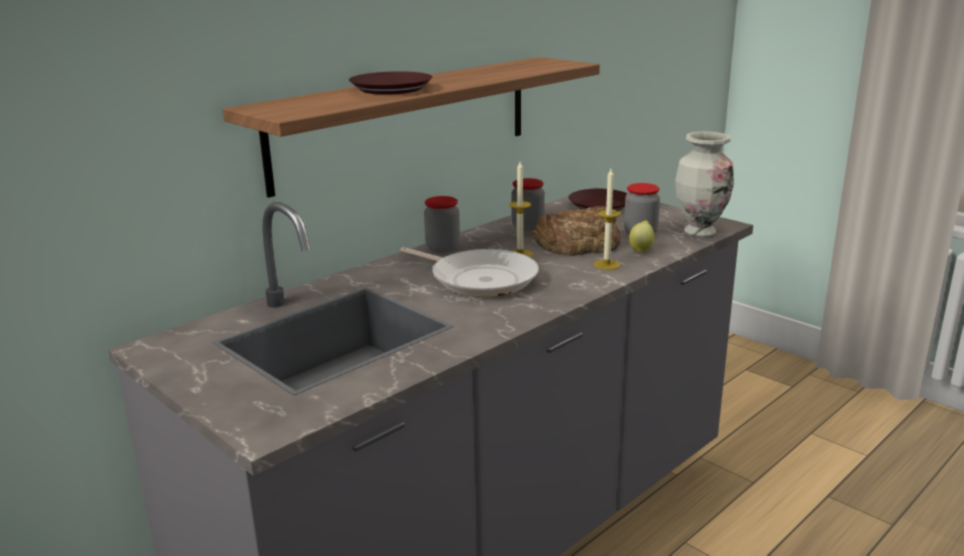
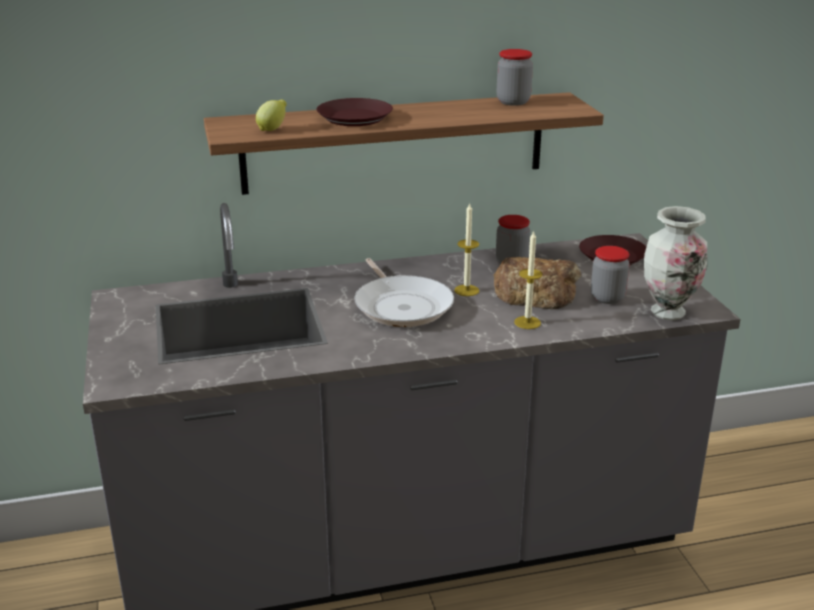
camera: 30 degrees right, 5 degrees up
jar [424,196,460,253] -> jar moved to [496,49,533,106]
lemon [629,221,654,253] -> lemon moved to [256,99,287,131]

